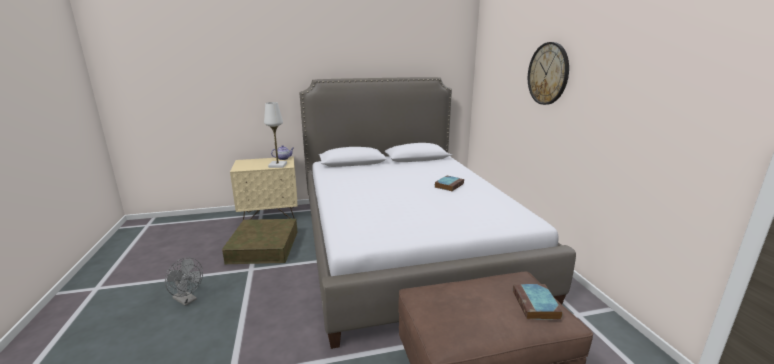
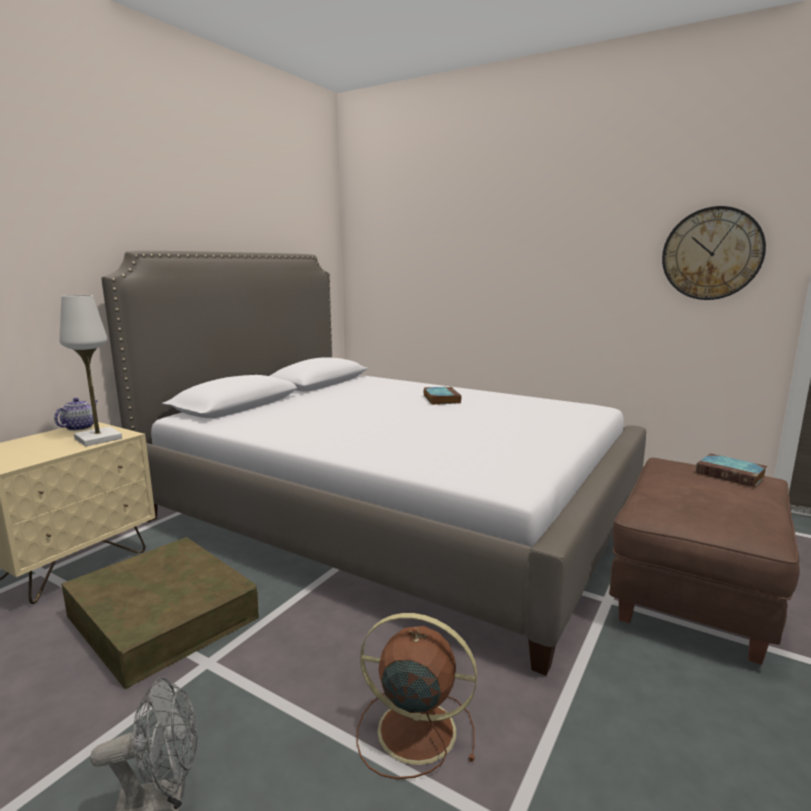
camera: 45 degrees left, 5 degrees down
wall clock [528,42,569,105] -> wall clock moved to [662,206,766,300]
none -> brown fan [357,613,477,779]

